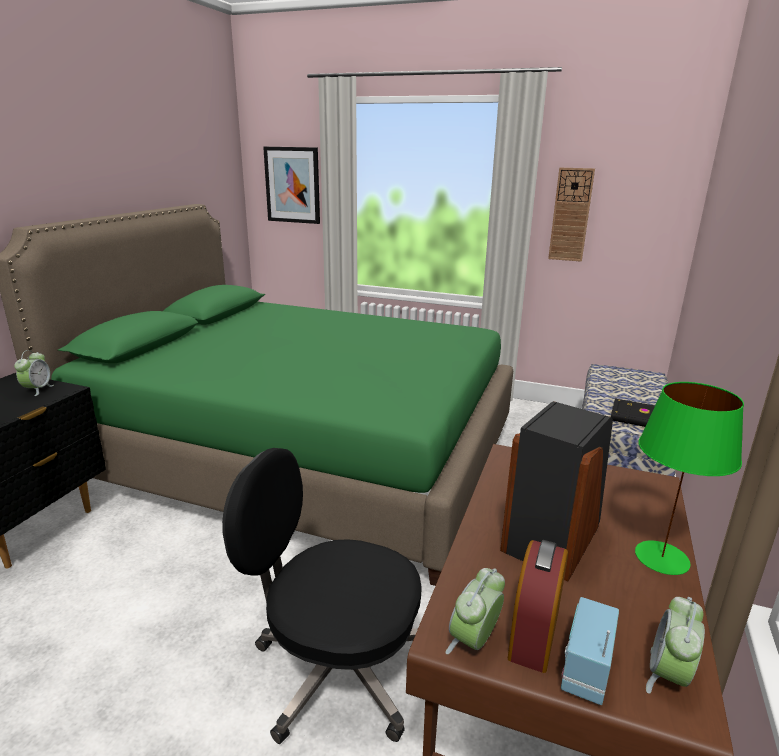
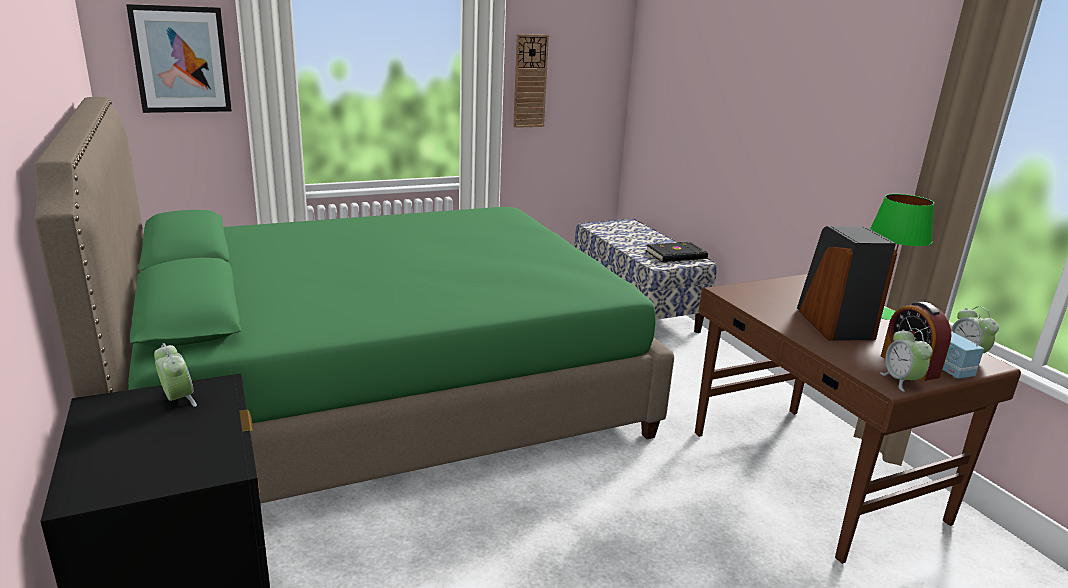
camera: 45 degrees left, 0 degrees up
black office chair [222,448,422,744] -> none

